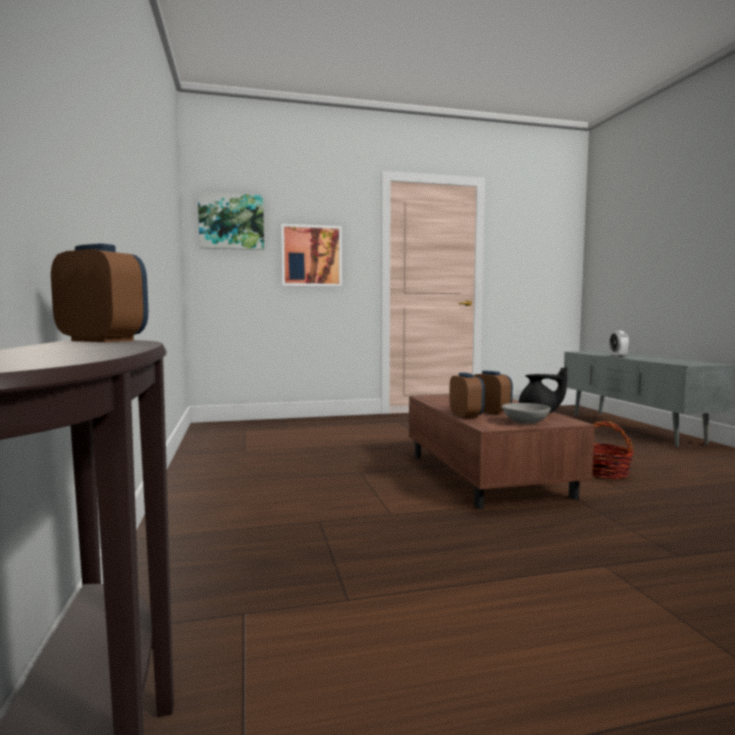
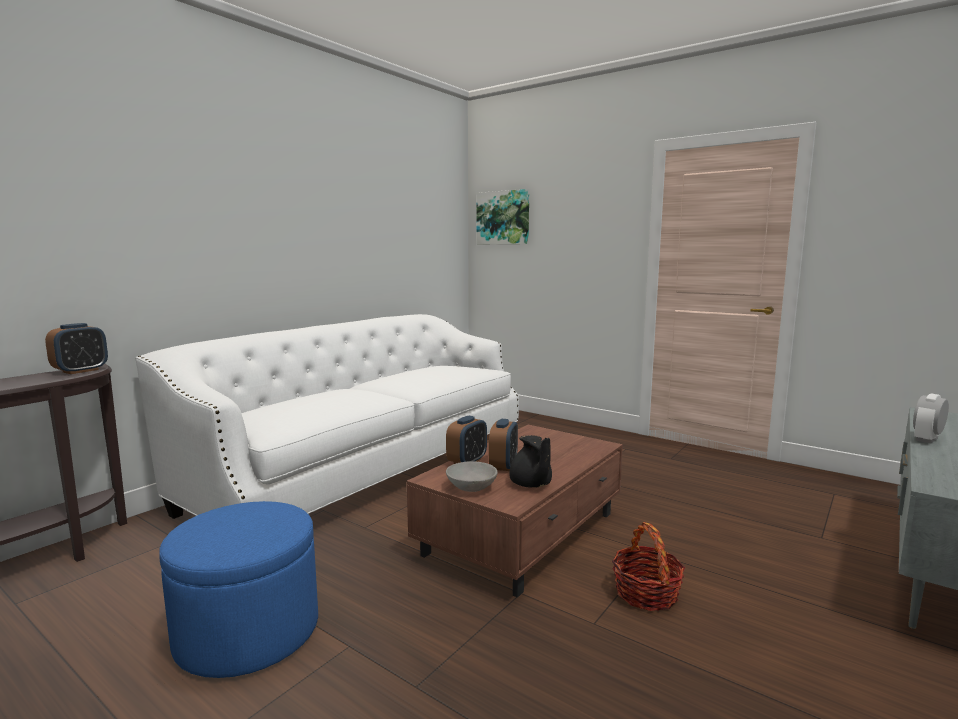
camera: 50 degrees right, 5 degrees up
alarm clock [51,243,148,342] -> alarm clock turned 45 degrees clockwise [45,323,108,374]
picture [281,224,342,287] -> none
none -> white sofa [135,314,519,519]
none -> blue ottoman [159,501,318,678]

